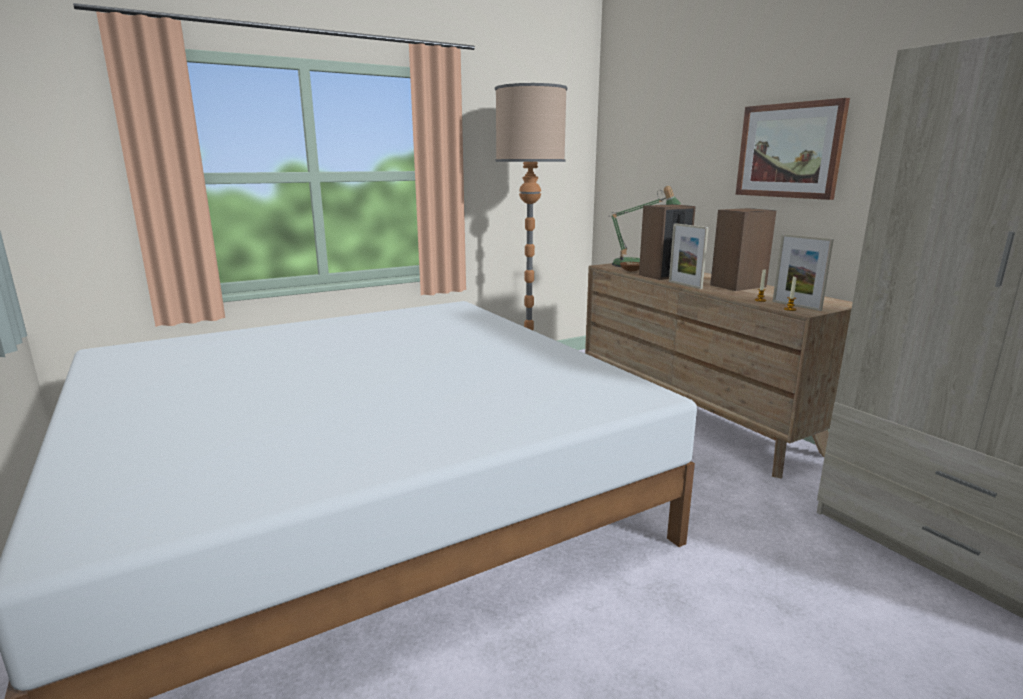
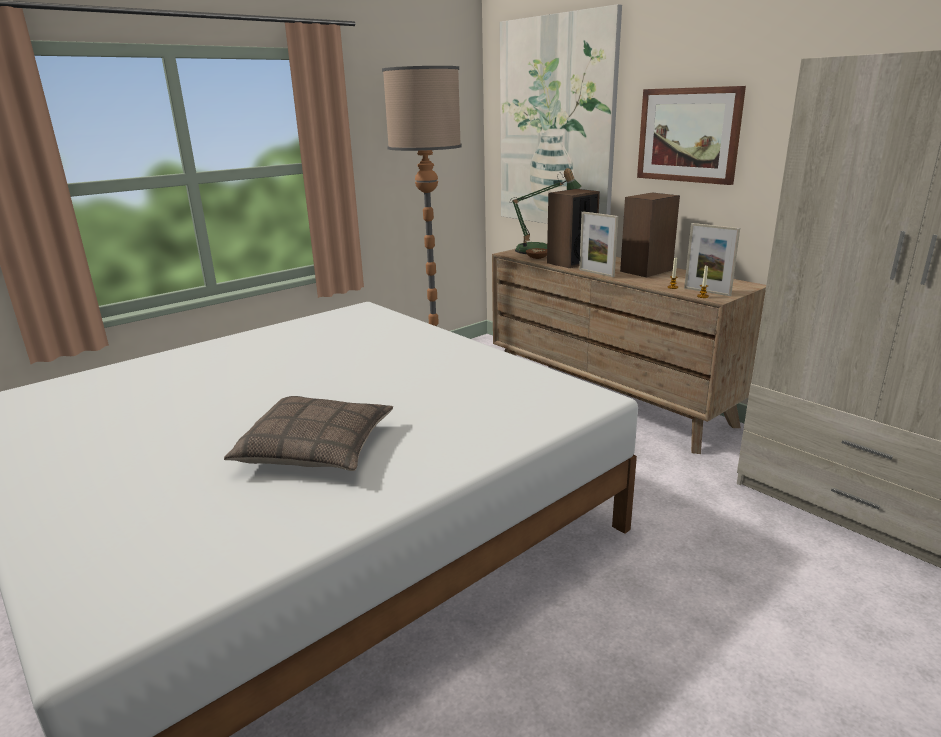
camera: 10 degrees left, 5 degrees up
none -> pillow [224,396,393,471]
none -> picture [500,4,622,224]

